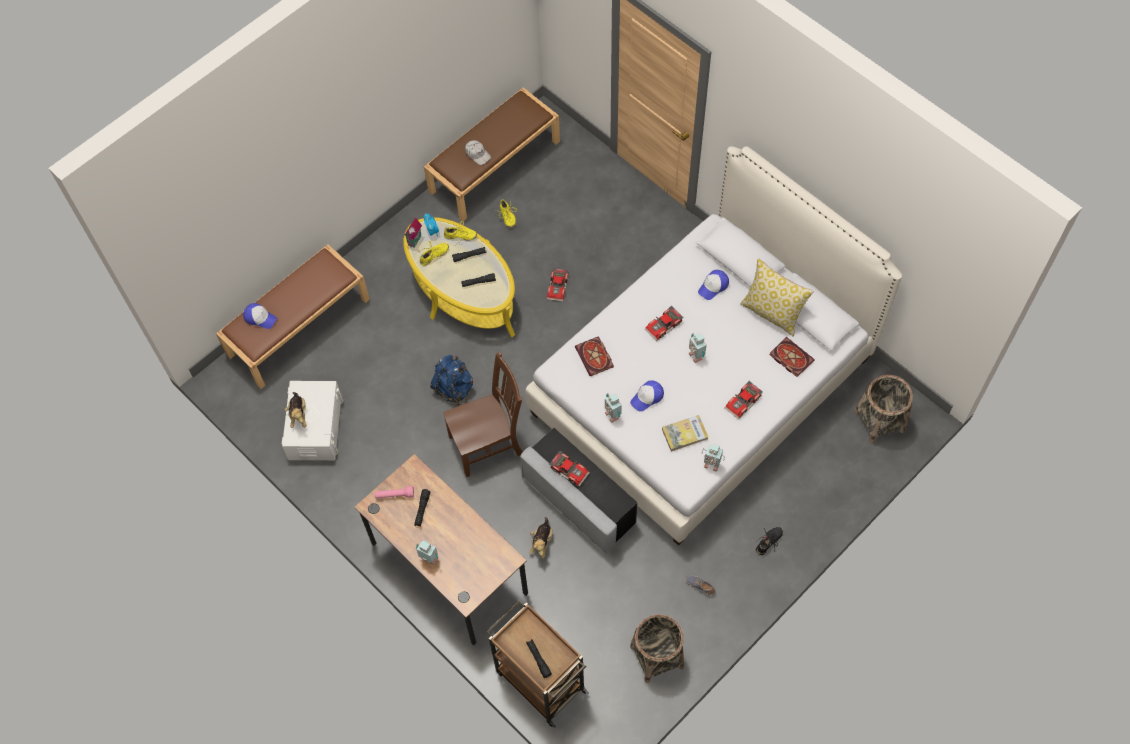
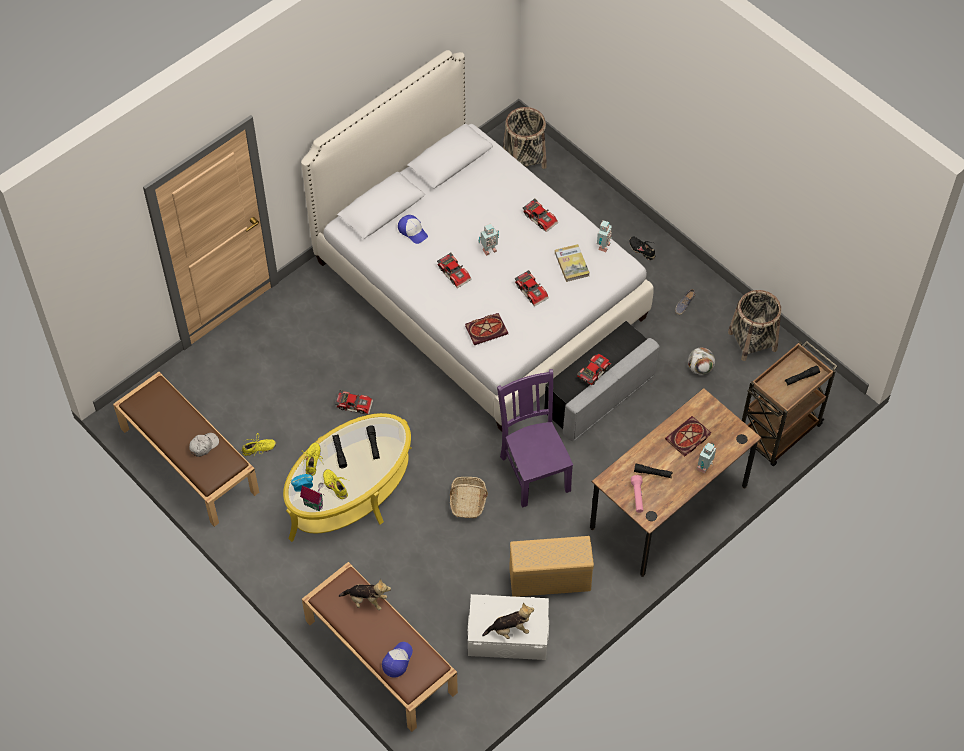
camera: 90 degrees left, 5 degrees down
blue backpack [430,355,473,405] -> basket [450,477,488,518]
brown chair [443,351,523,477] -> purple chair [497,369,573,508]
plush toy [529,517,553,559] -> plush toy moved to [339,579,391,610]
toy robot [605,393,622,423] -> none
cap [630,380,664,412] -> toy car [514,270,549,306]
pillow [741,258,814,337] -> none
book [769,337,815,377] -> book moved to [665,416,711,456]
none -> beige storage box [509,536,594,597]
none -> football [688,348,715,375]

